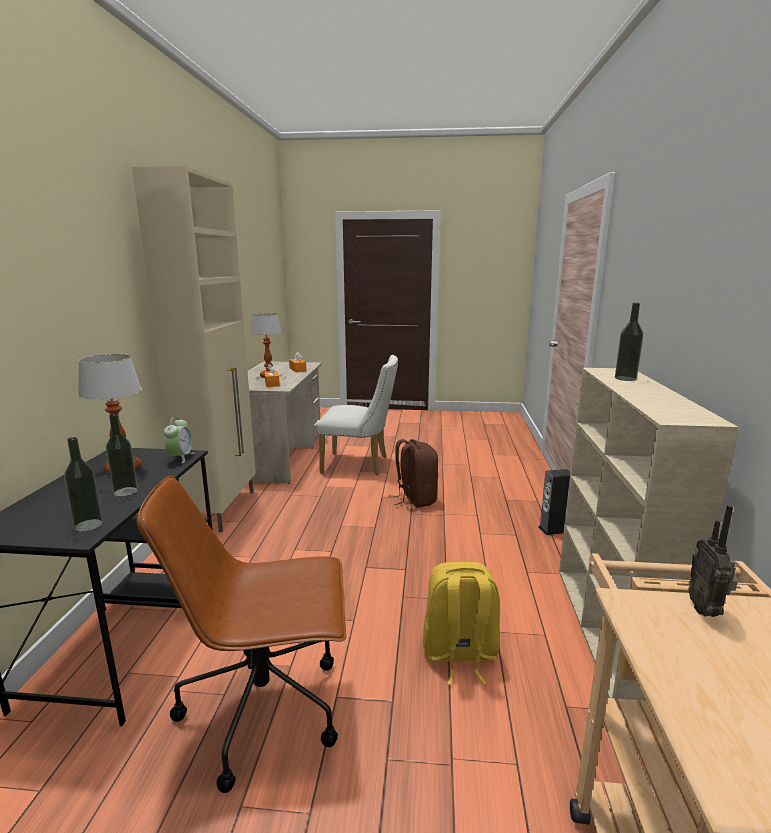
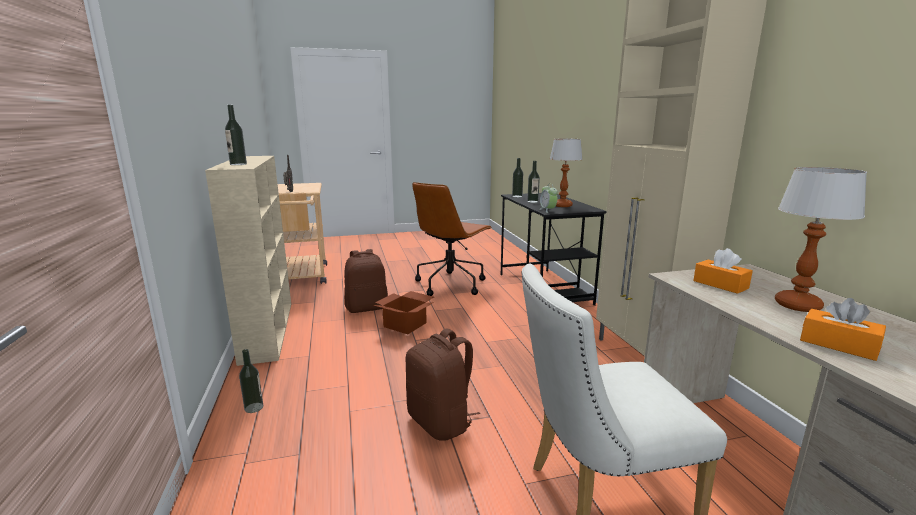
camera: 160 degrees right, 0 degrees up
brown office chair [137,476,346,793] -> brown office chair turned 150 degrees clockwise [412,182,492,296]
yellow backpack [422,562,500,685] -> brown backpack [344,249,388,313]
speaker [538,469,570,535] -> bottle [239,349,263,413]
none -> cardboard box [374,291,434,334]

